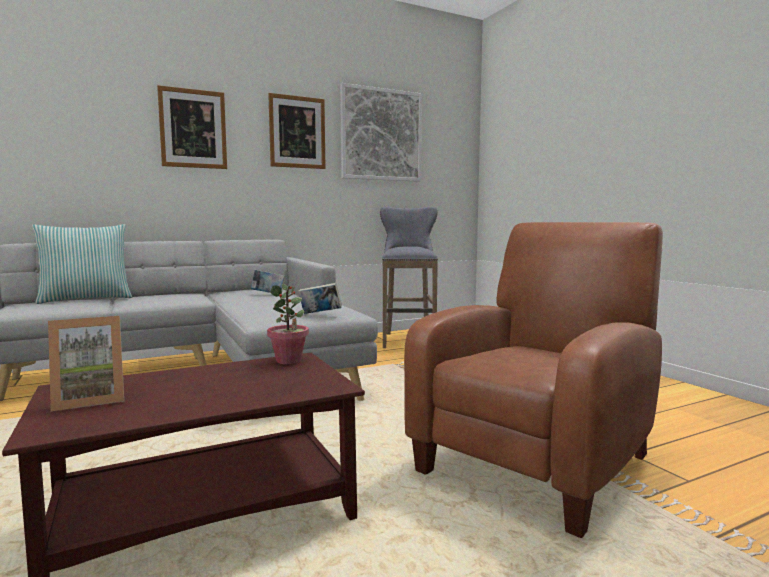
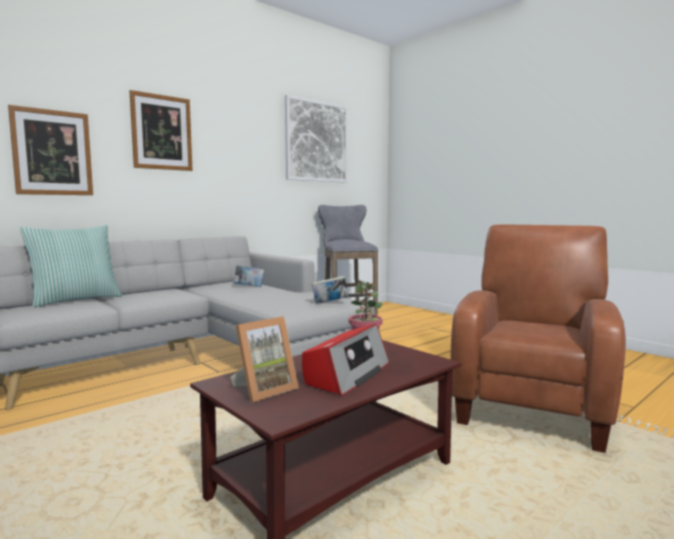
camera: 15 degrees left, 0 degrees up
picture [268,93,326,169] -> picture moved to [8,105,93,195]
none -> radio [302,324,389,396]

